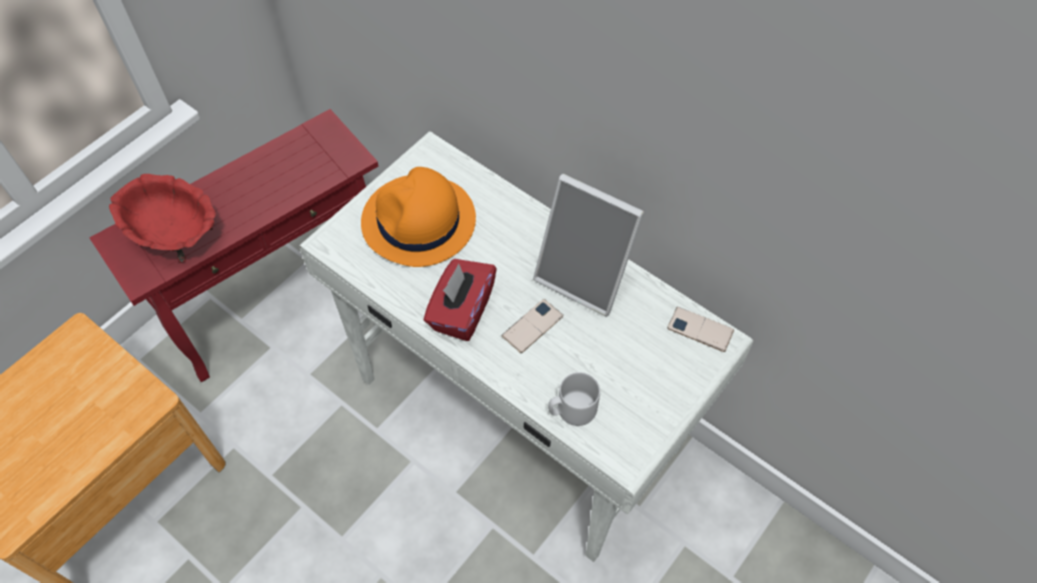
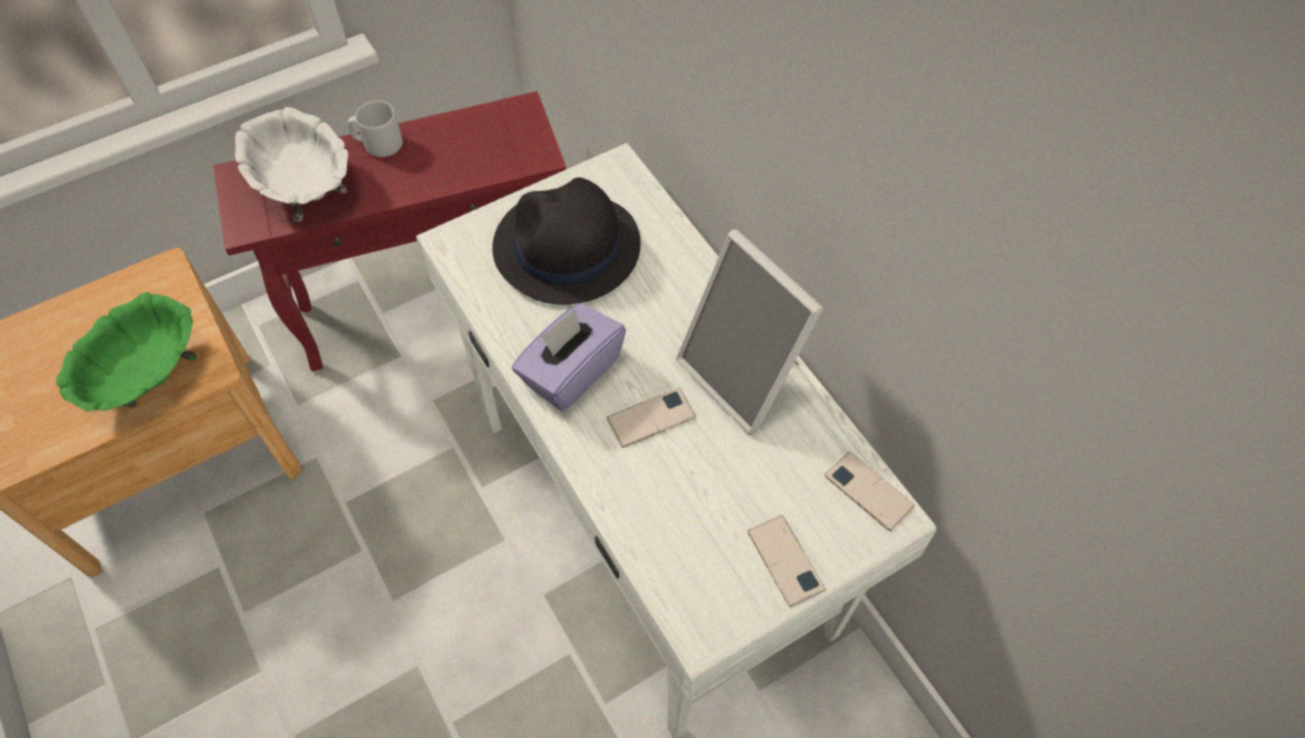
camera: 20 degrees right, 0 degrees up
red bowl [109,174,216,263] -> white bowl [235,107,348,221]
orange hat [361,167,476,267] -> black hat [492,177,641,305]
red tissue box [424,259,497,341] -> purple tissue box [512,303,626,411]
grey mug [548,372,600,426] -> grey mug moved to [348,101,403,157]
none -> green bowl [56,292,196,411]
none -> phone [748,515,825,607]

